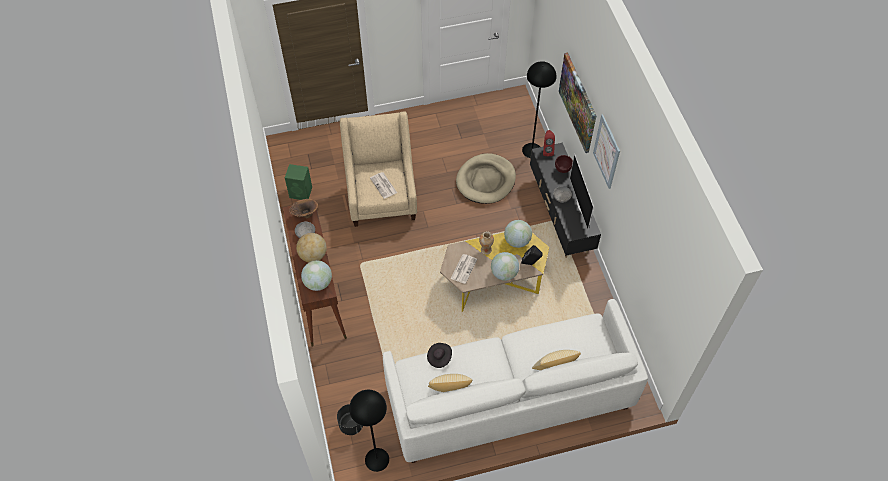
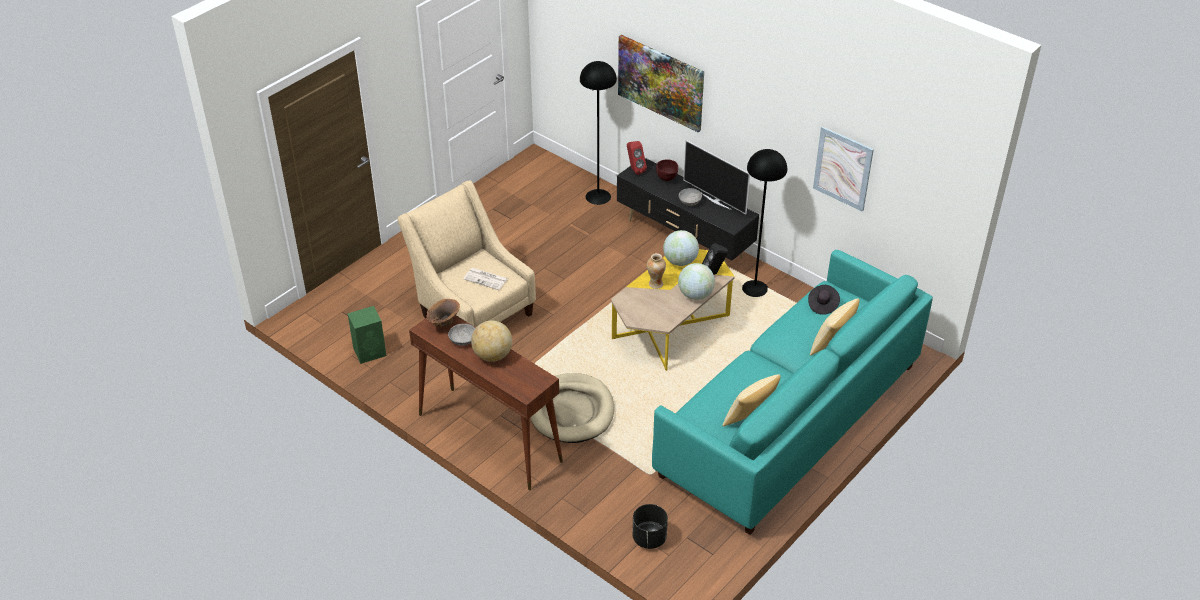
camera: 35 degrees left, 15 degrees down
globe [301,260,332,291] -> none
black floor lamp [349,390,389,472] -> black floor lamp moved to [742,149,787,297]
white sofa [383,299,648,463] -> turquoise sofa [652,250,933,535]
black hat [427,343,452,368] -> black hat moved to [808,285,840,315]
newspaper [451,254,477,284] -> none
beige dog bed [456,153,516,204] -> beige dog bed moved to [530,373,614,443]
picture [593,114,620,189] -> picture moved to [813,126,874,212]

